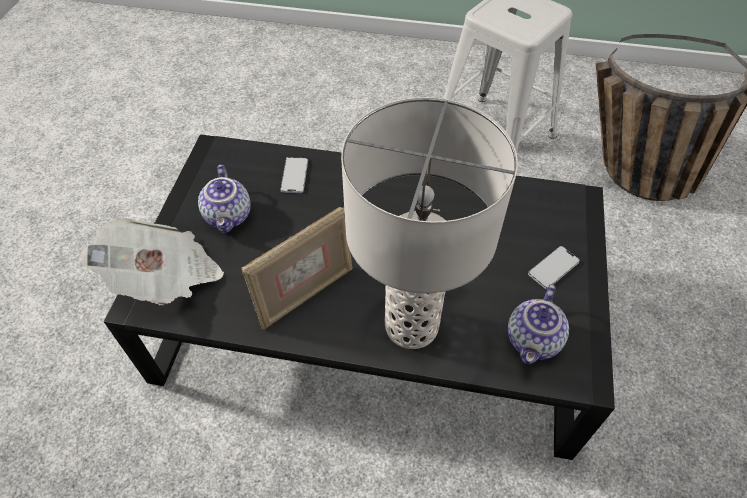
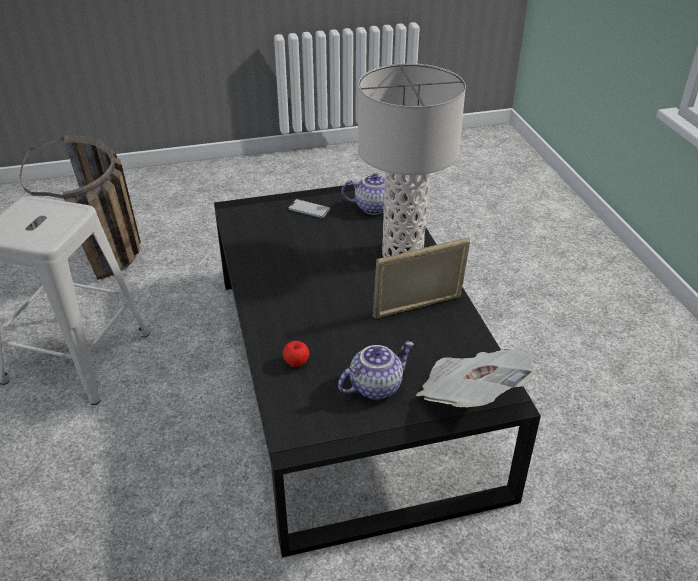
camera: 115 degrees left, 15 degrees down
picture frame [242,207,353,330] -> picture frame turned 45 degrees counterclockwise [372,237,470,318]
phone [280,157,308,193] -> apple [283,341,309,367]

